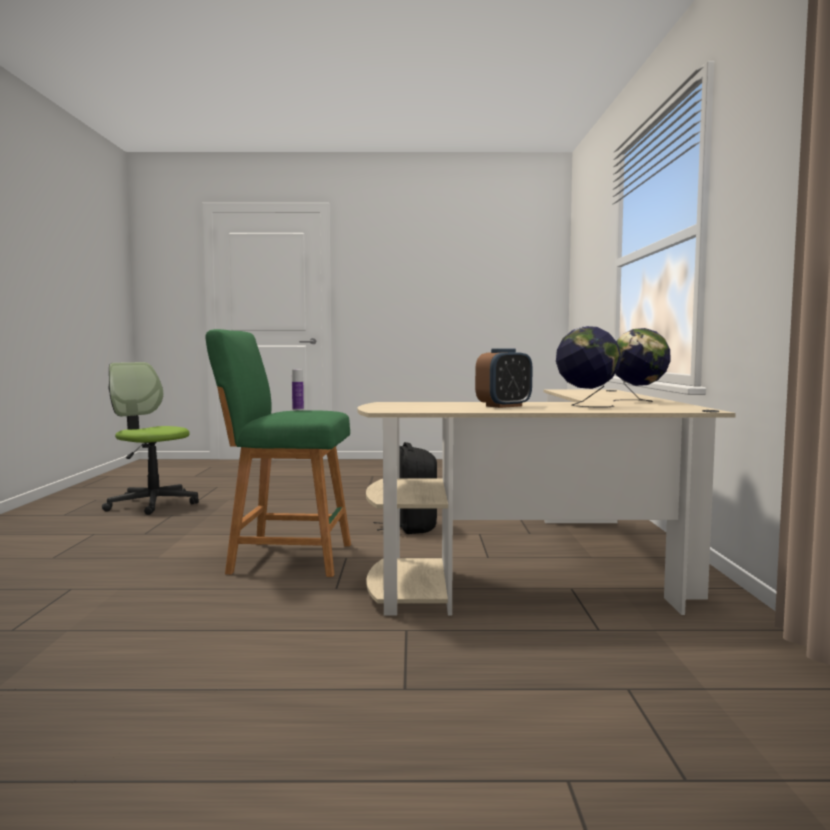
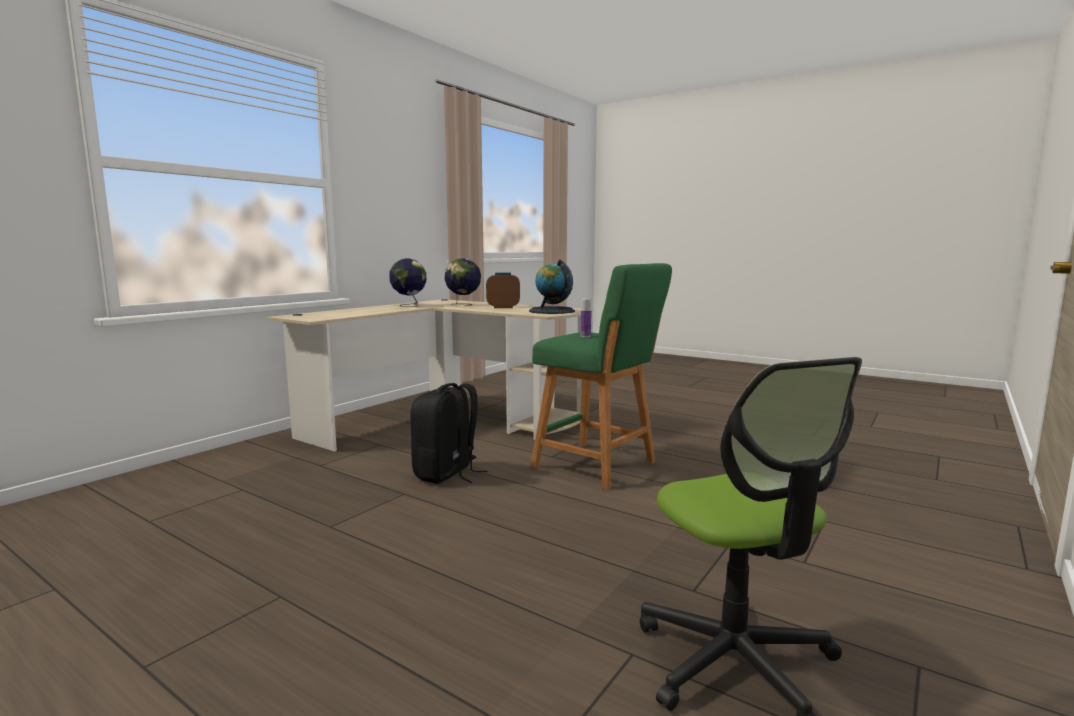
camera: 145 degrees left, 5 degrees up
none -> globe [529,260,575,314]

